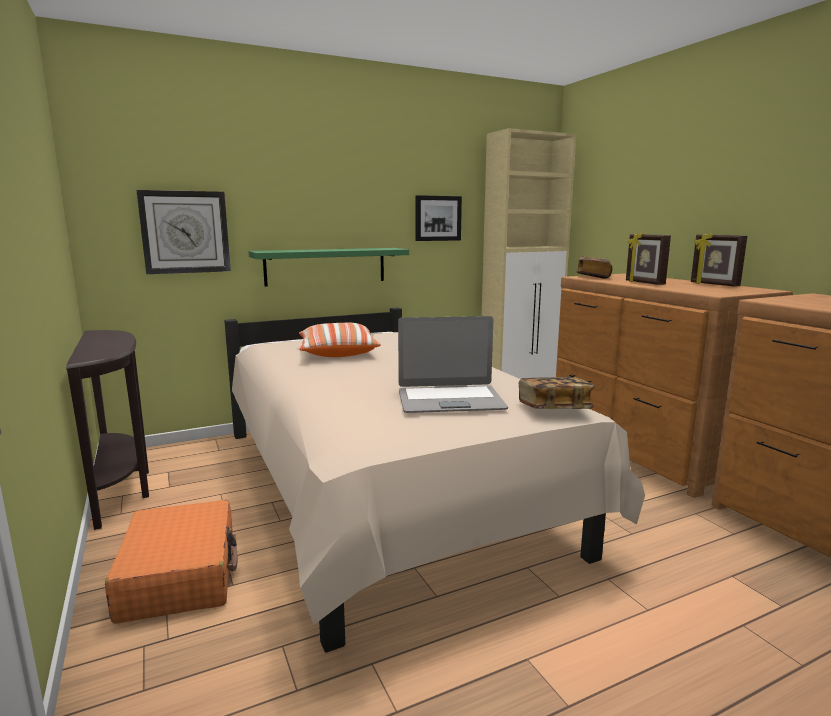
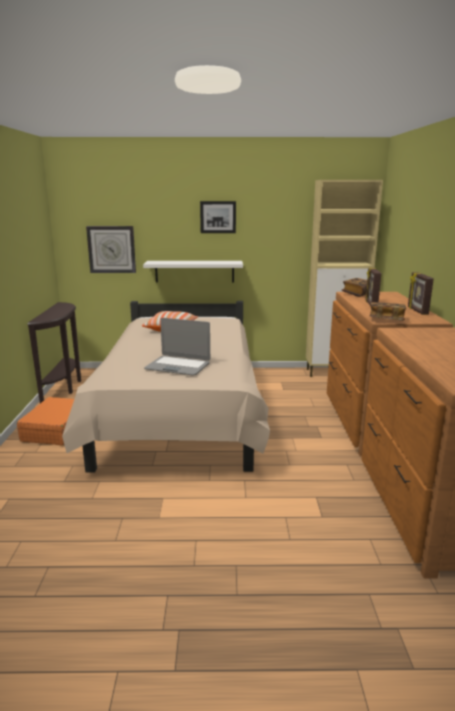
camera: 25 degrees right, 5 degrees up
green shelf [248,248,409,287] -> white shelf [143,261,243,283]
picture [415,195,462,241] -> picture moved to [200,201,236,233]
book [519,377,595,409] -> book moved to [370,302,406,320]

